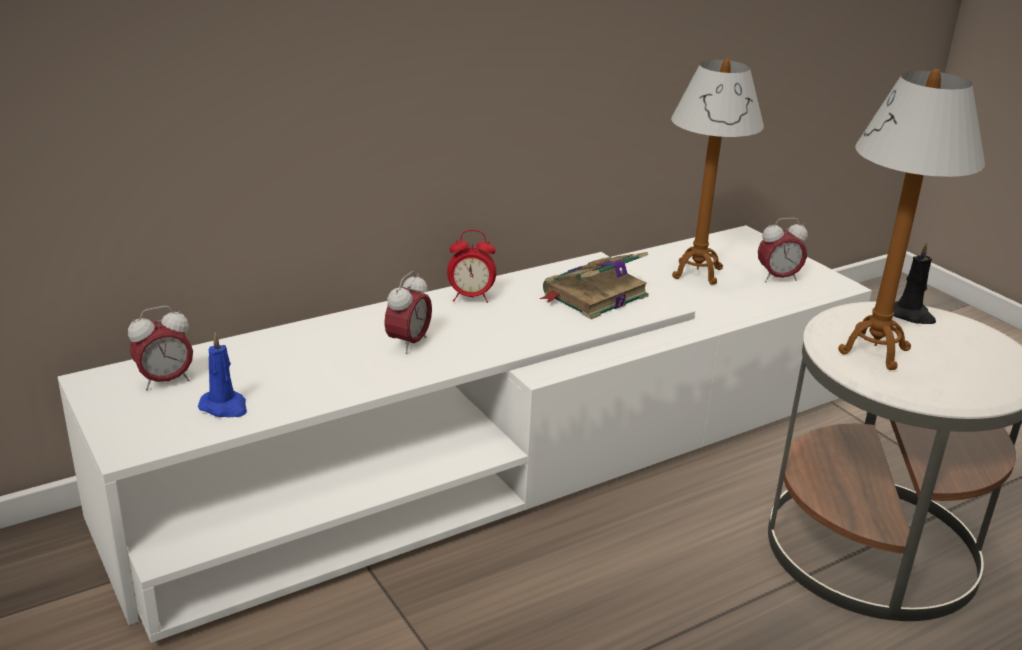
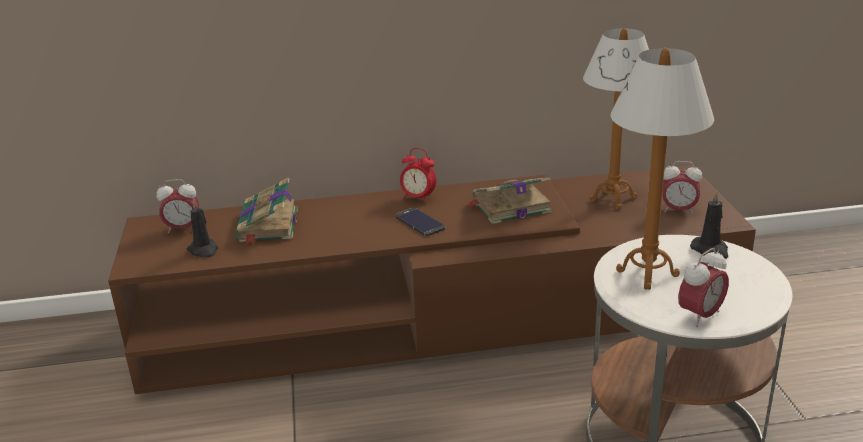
camera: 25 degrees right, 0 degrees up
white tv stand [58,225,872,643] -> brown tv stand [108,165,756,394]
blue candle [198,332,247,417] -> black candle [186,200,218,258]
alarm clock [384,271,432,354] -> alarm clock moved to [678,248,729,327]
none -> book [235,177,298,245]
none -> phone [396,208,445,236]

